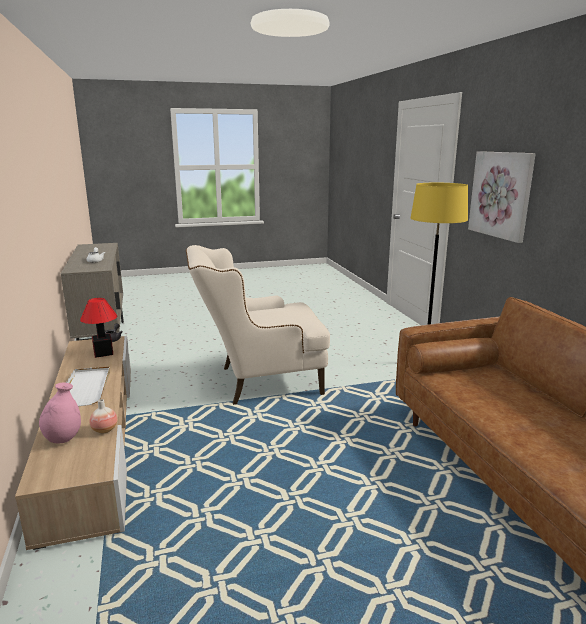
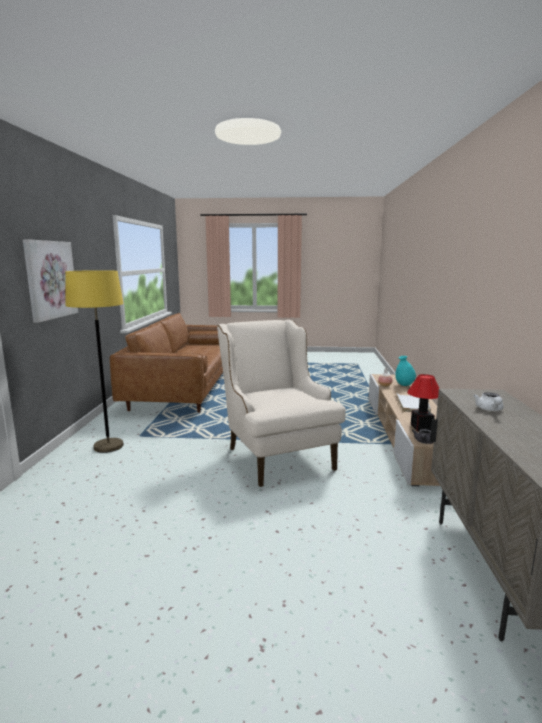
camera: 160 degrees left, 5 degrees down
pink vase [39,383,81,443] -> turquoise vase [395,356,416,386]
beige armchair [186,245,330,405] -> beige armchair turned 120 degrees counterclockwise [217,320,346,487]

